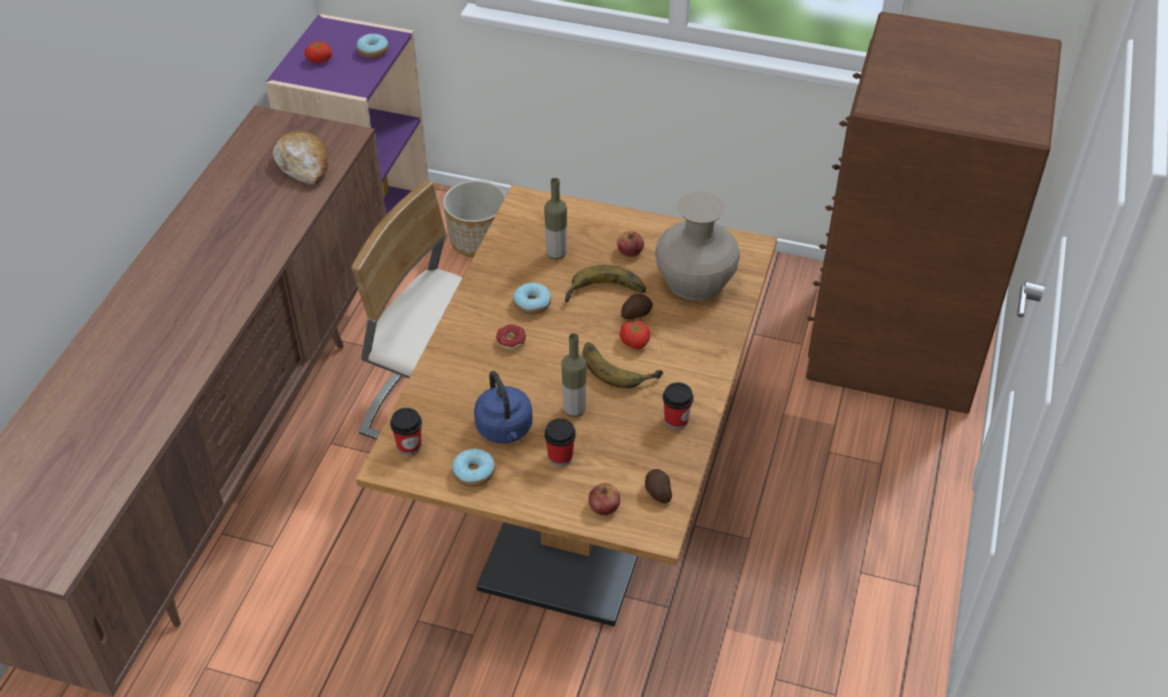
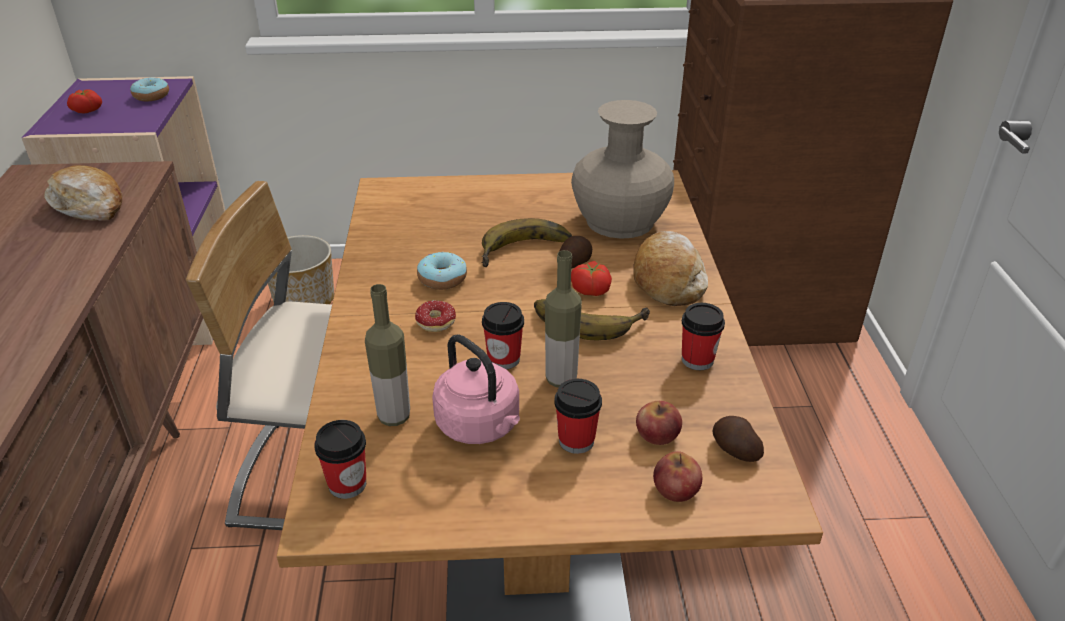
camera: 20 degrees left, 10 degrees down
donut [452,448,495,487] -> none
blue kettle [474,371,533,443] -> pink kettle [432,334,520,444]
bottle [544,178,567,260] -> bottle moved to [365,284,410,426]
apple [617,231,644,257] -> apple moved to [636,401,682,445]
none -> cup [482,302,524,369]
none -> bread [633,231,708,306]

